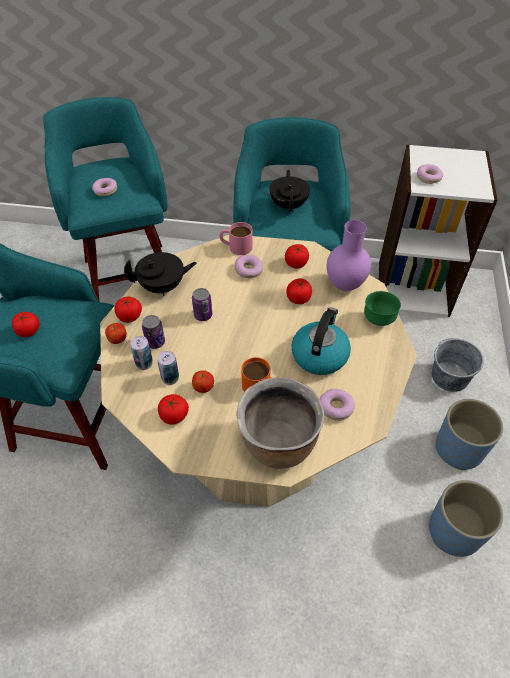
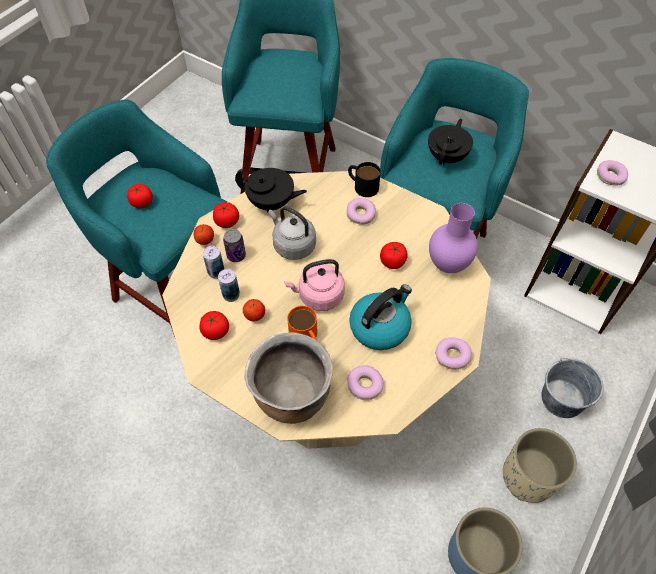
camera: 25 degrees right, 5 degrees up
donut [92,178,117,196] -> donut moved to [435,337,472,370]
can [192,288,212,321] -> grey kettle [268,206,316,260]
pink mug [219,222,253,255] -> black mug [348,162,381,197]
tomato [285,244,309,269] -> none
green bowl [364,291,401,326] -> none
blue planter [435,399,503,470] -> beige planter [503,428,577,503]
none -> pink kettle [284,259,345,311]

